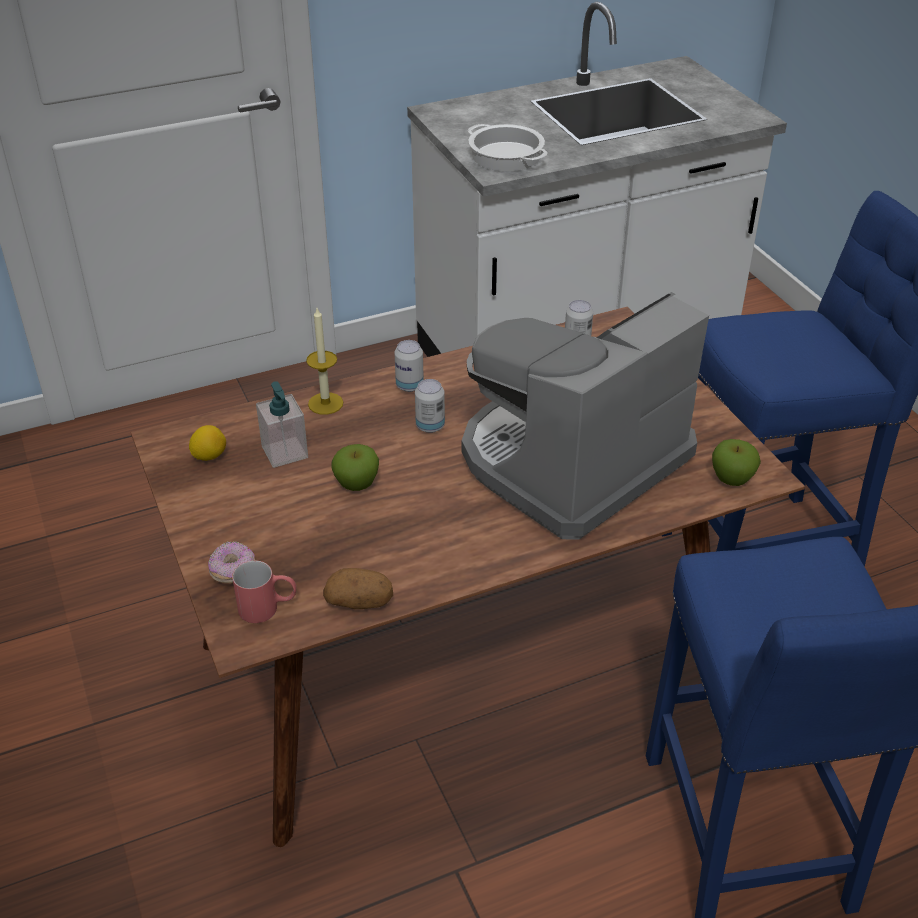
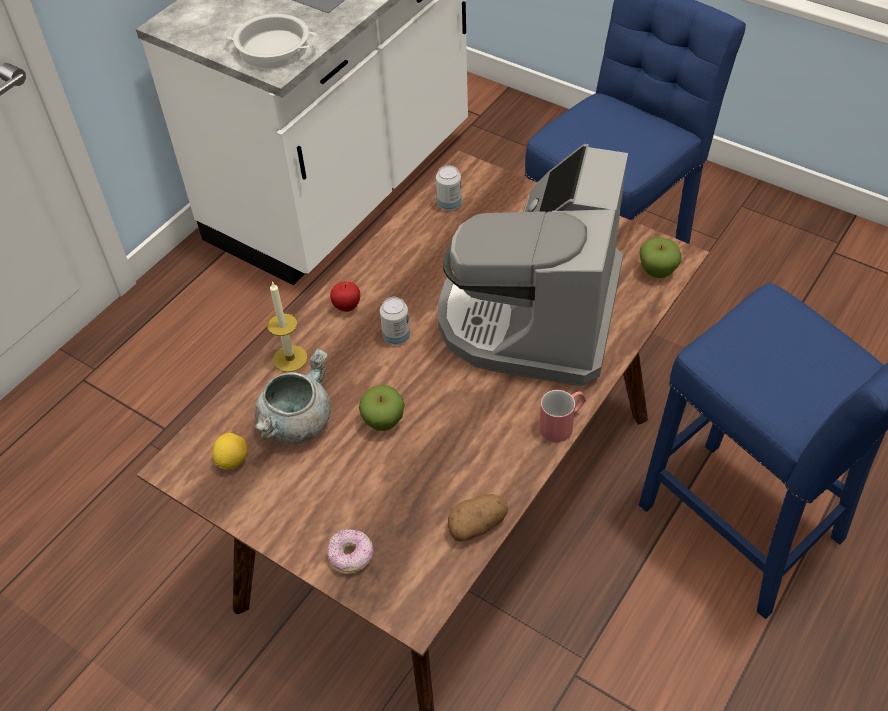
camera: 30 degrees left, 10 degrees up
red mug [232,561,296,623] -> red mug moved to [539,390,586,442]
soap dispenser [256,381,308,468] -> grey cooking pot [254,349,331,444]
can [395,340,424,392] -> apple [330,281,360,312]

